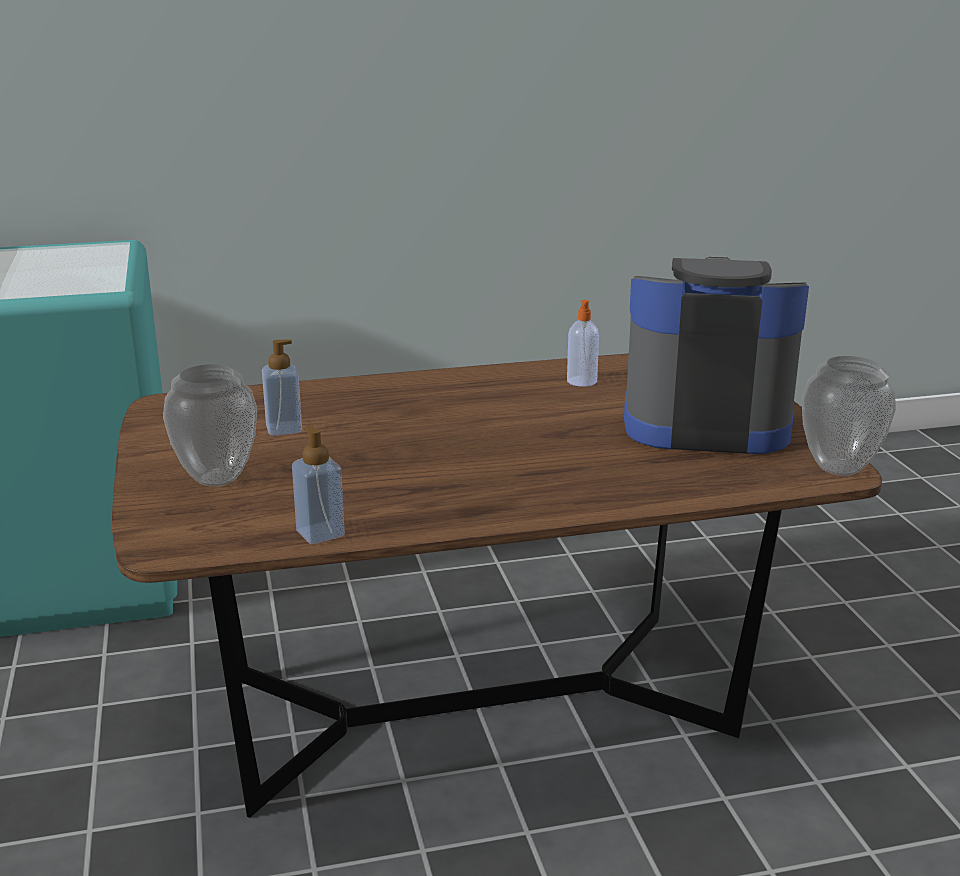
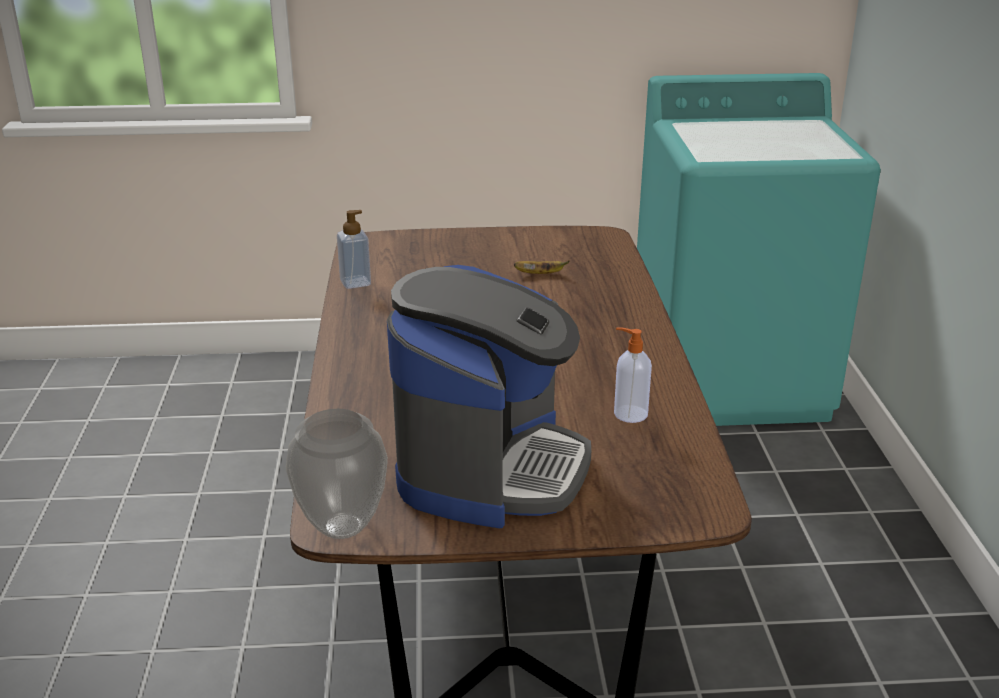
camera: 100 degrees right, 5 degrees up
vase [163,364,257,487] -> none
soap dispenser [262,339,302,436] -> banana [514,260,569,274]

